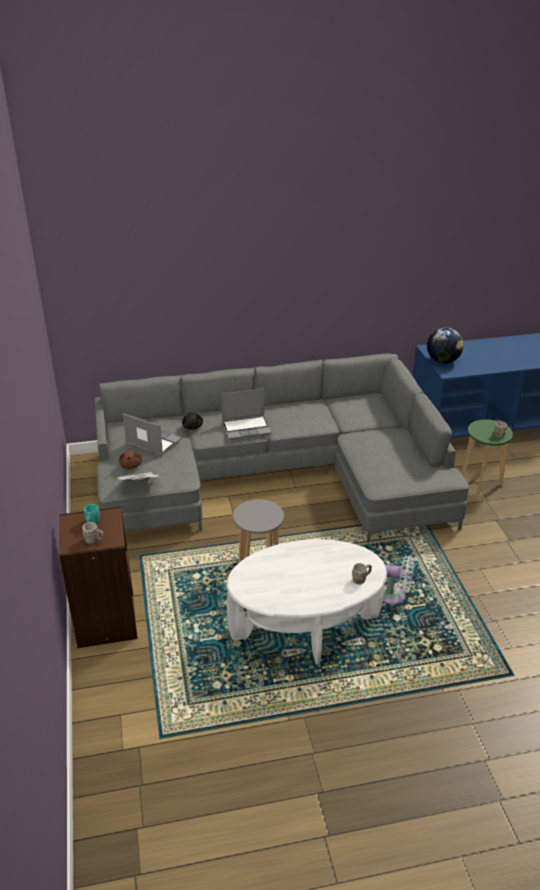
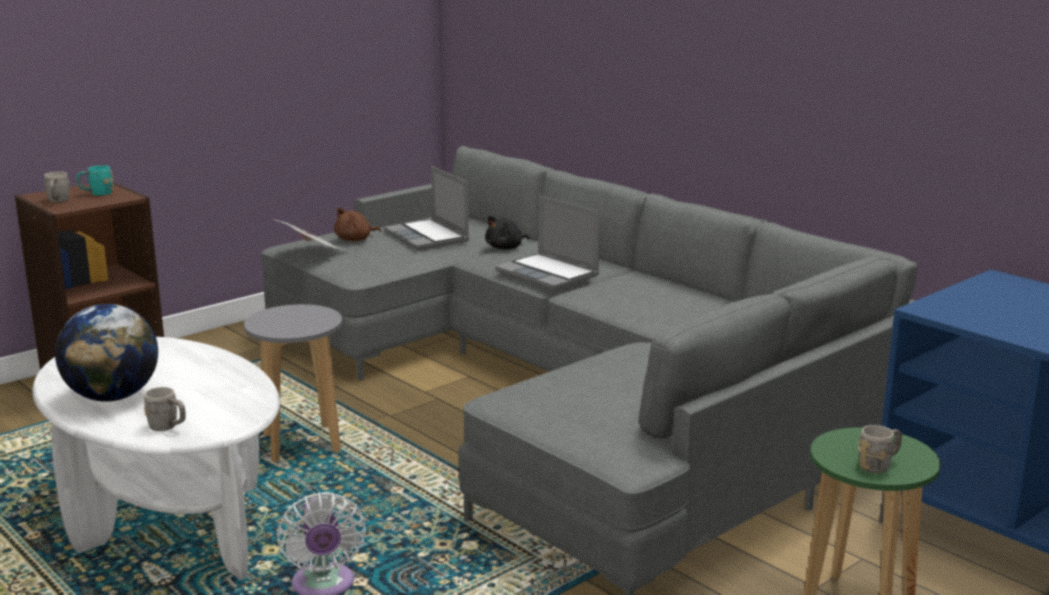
camera: 60 degrees right, 15 degrees down
laptop [123,413,182,456] -> laptop turned 150 degrees clockwise [384,166,469,250]
globe [427,328,464,364] -> globe moved to [55,304,158,402]

